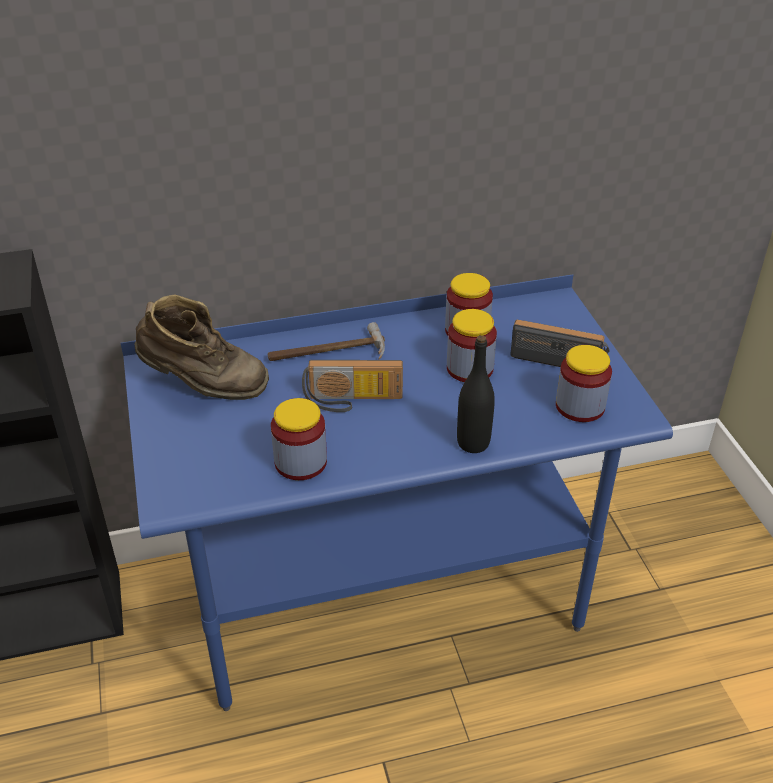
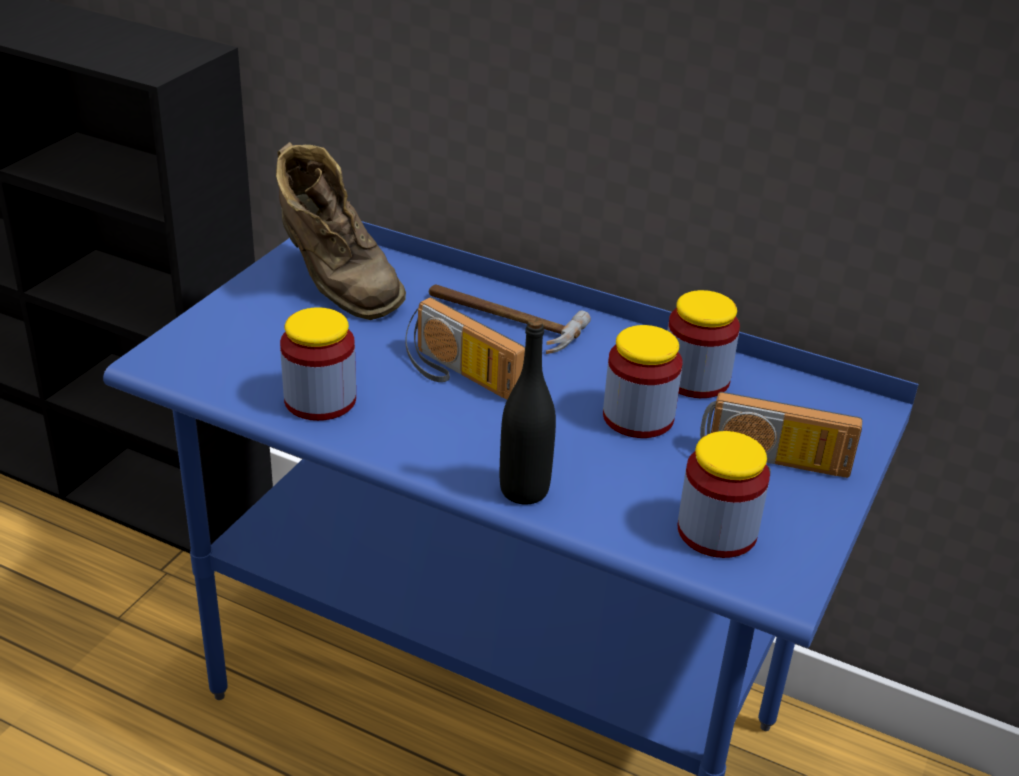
camera: 40 degrees right, 5 degrees down
radio [510,320,610,367] -> radio turned 135 degrees clockwise [700,392,862,478]

